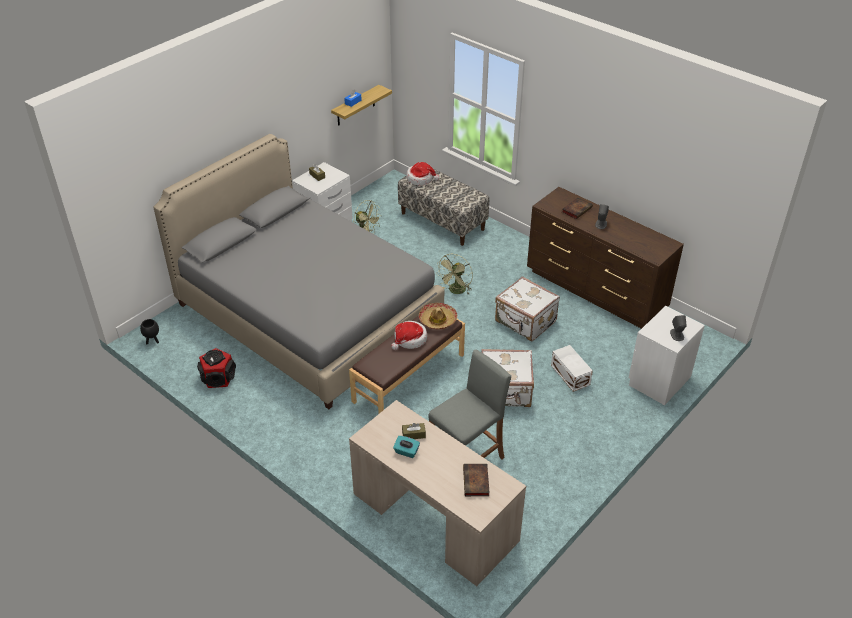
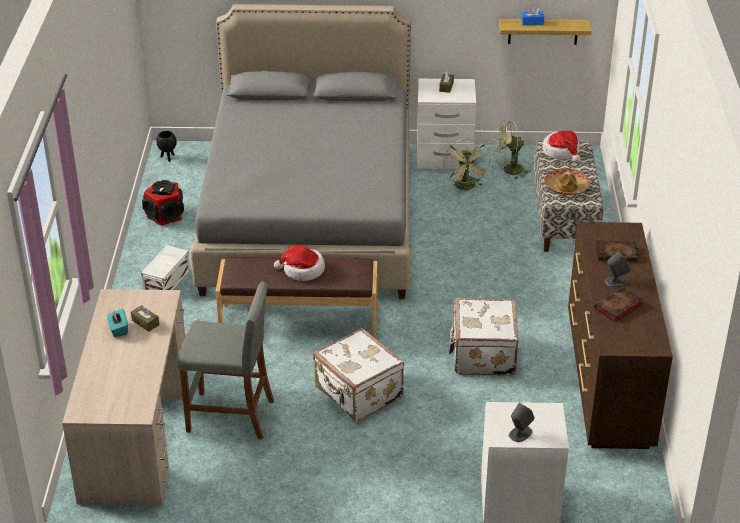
camera: 50 degrees right, 5 degrees down
hat [419,303,457,330] -> hat moved to [544,168,590,195]
green fan [436,254,473,295] -> green fan moved to [494,120,531,179]
book [463,464,490,496] -> book moved to [594,287,643,322]
white storage box [551,345,593,392] -> white storage box moved to [141,245,190,290]

